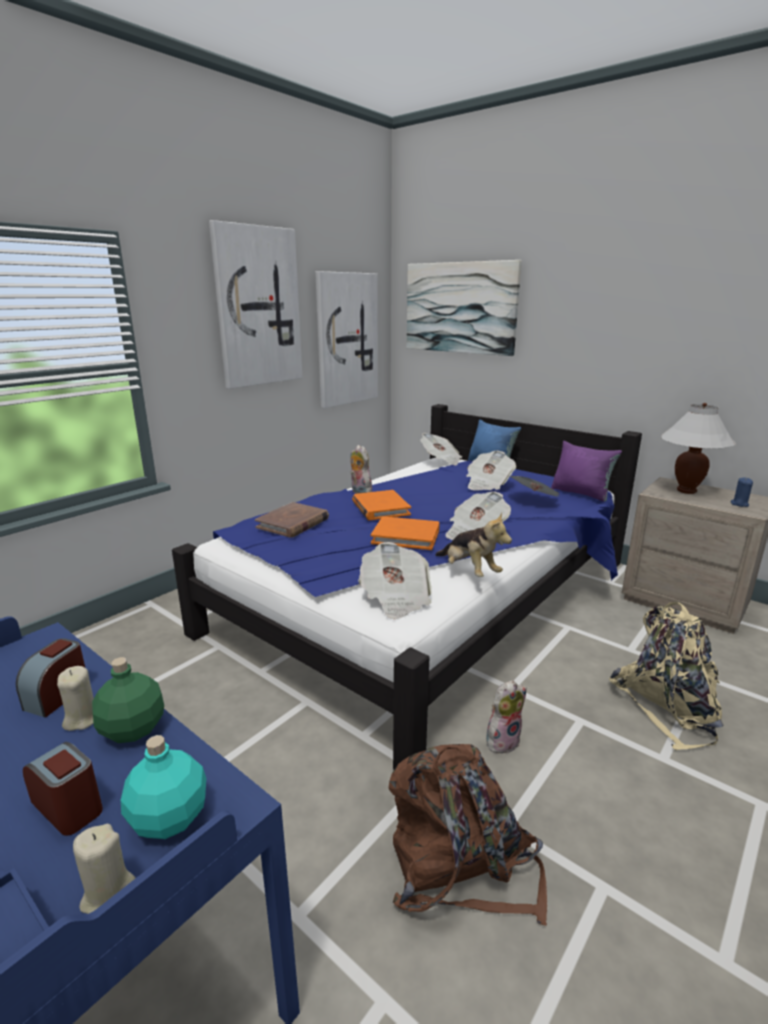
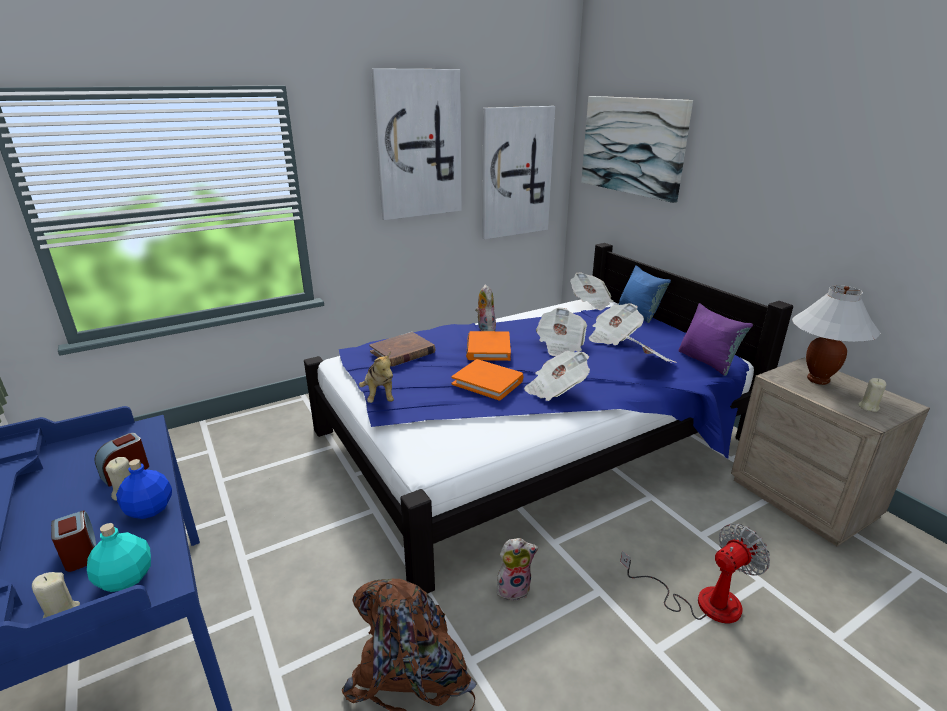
camera: 20 degrees right, 5 degrees up
green bottle [92,657,164,743] -> blue bottle [116,459,172,519]
newspaper [358,542,432,619] -> newspaper moved to [536,308,587,356]
plush toy [435,513,512,577] -> plush toy moved to [359,351,394,403]
beige backpack [609,602,724,750] -> fan [620,524,770,624]
blue candle [731,477,753,507] -> beige candle [858,378,887,412]

